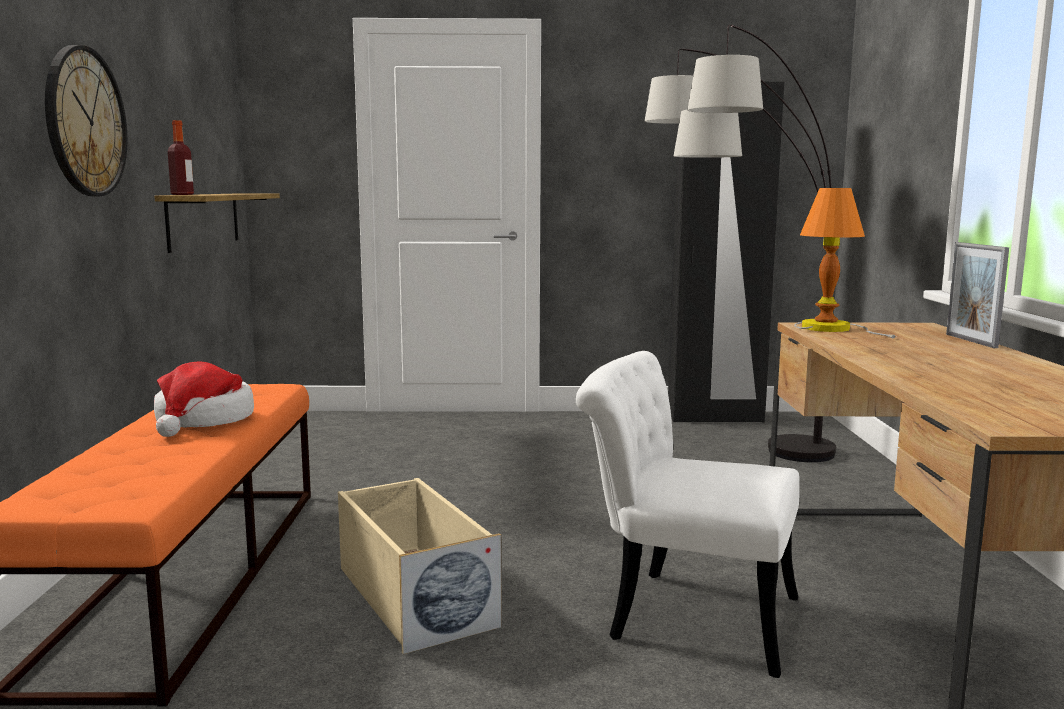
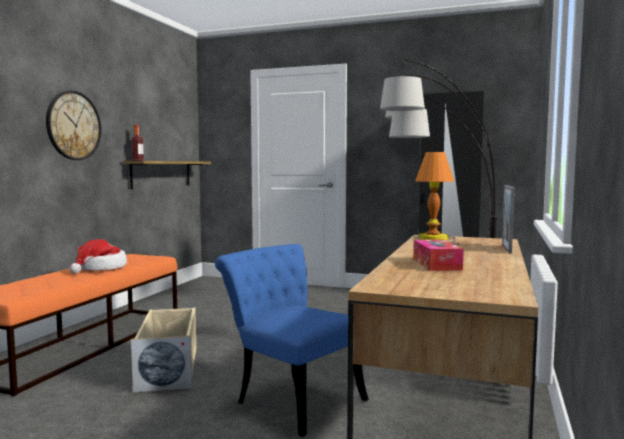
camera: 20 degrees right, 5 degrees down
white chair [576,351,800,678] -> blue chair [215,244,369,437]
none -> tissue box [413,239,464,271]

